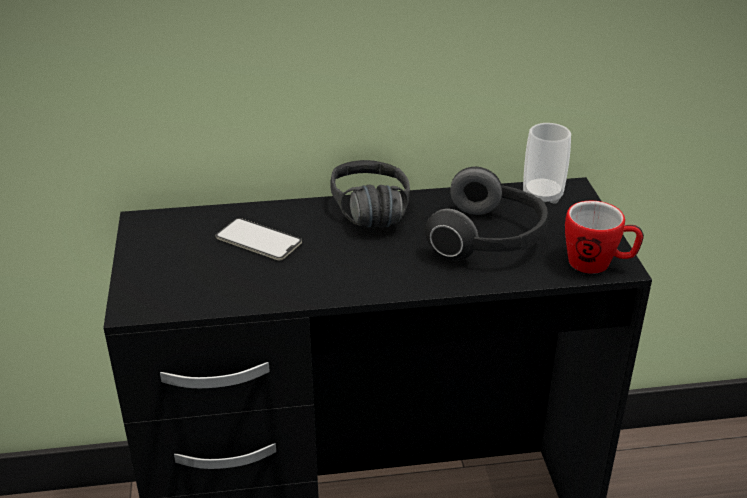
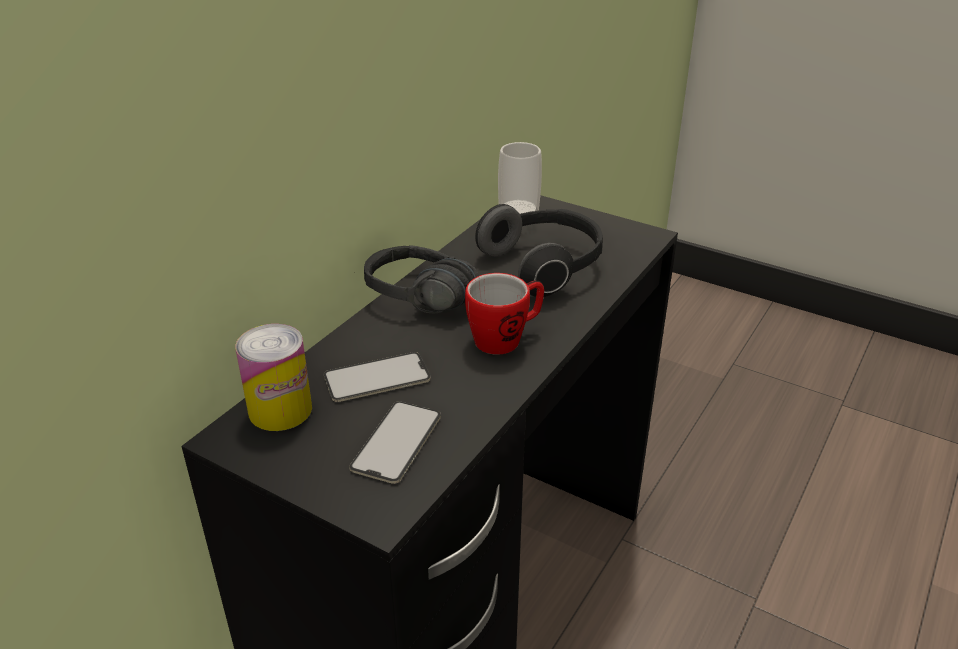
camera: 50 degrees left, 0 degrees up
mug [565,200,644,274] -> mug moved to [465,273,544,355]
none -> can [235,324,312,431]
none -> phone [349,401,441,484]

